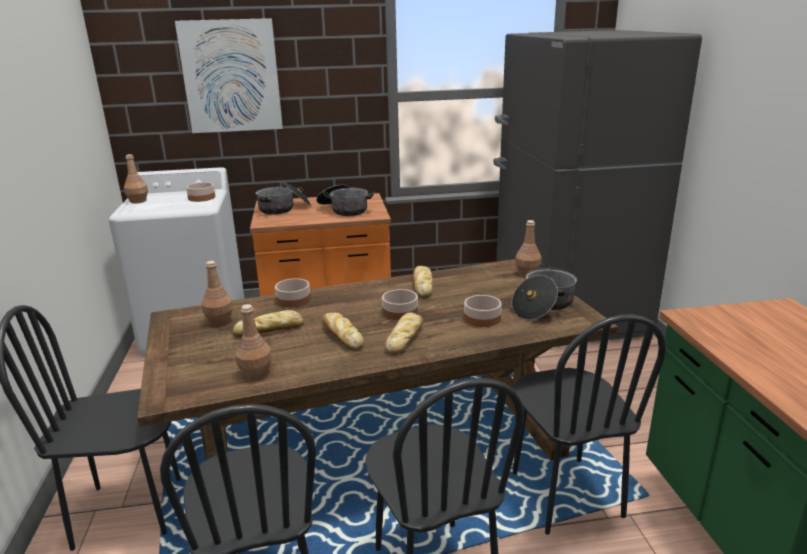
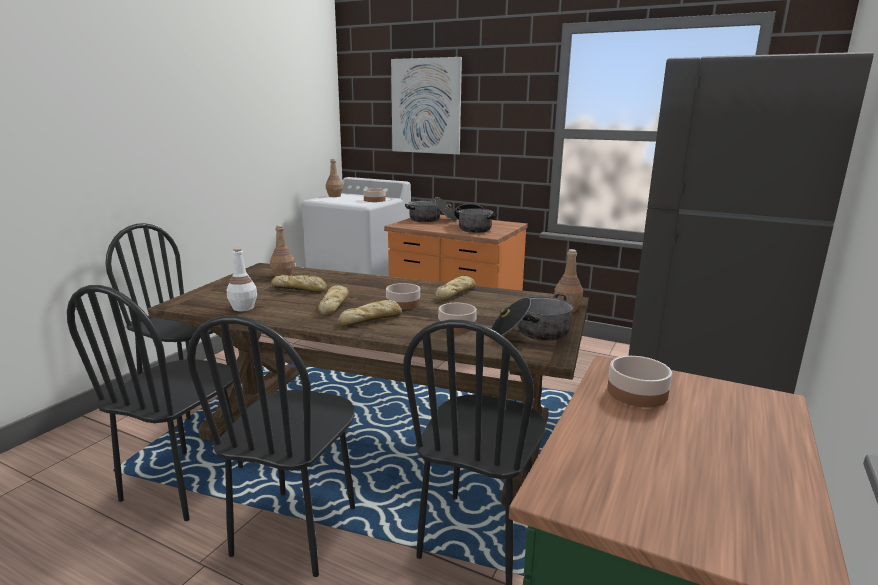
camera: 35 degrees right, 5 degrees down
brown bottle [235,304,272,380] -> white bottle [227,248,257,311]
bowl [275,278,311,307] -> bowl moved to [607,356,672,408]

